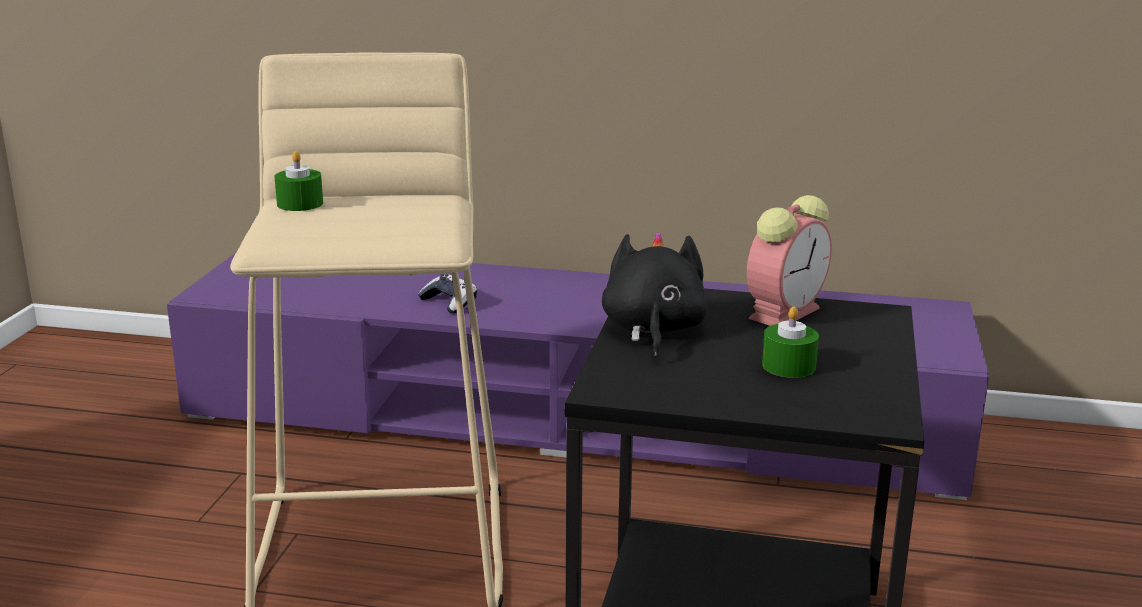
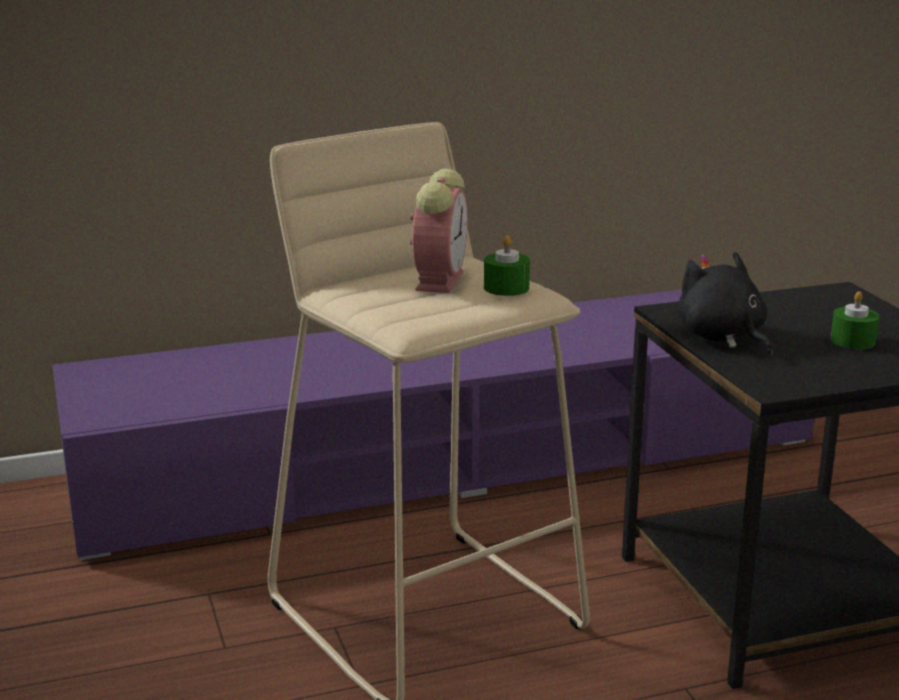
camera: 30 degrees left, 0 degrees up
green candle [274,151,323,211] -> green candle moved to [484,235,530,296]
game controller [418,274,477,314] -> none
alarm clock [747,195,832,326] -> alarm clock moved to [410,169,467,293]

